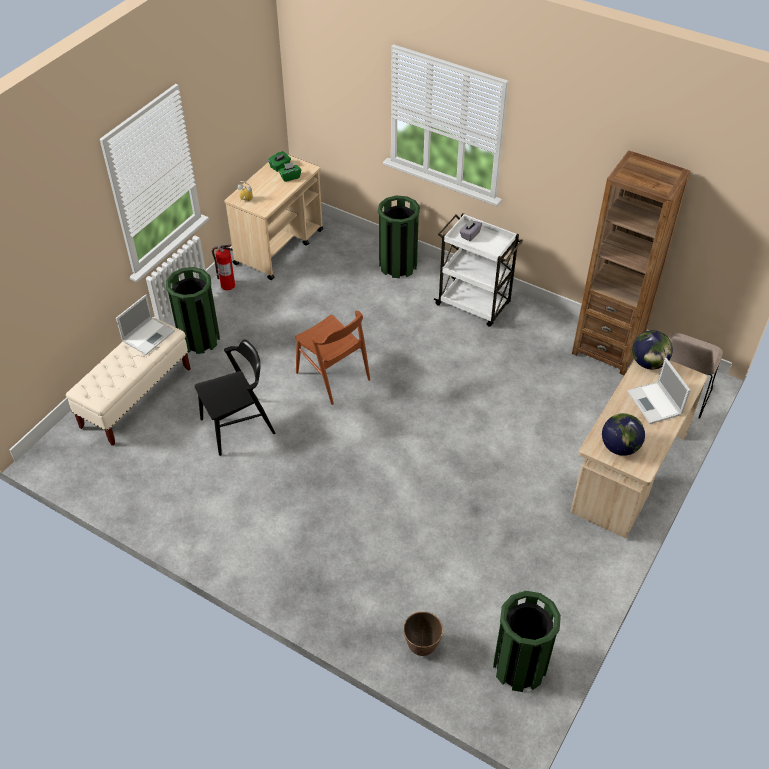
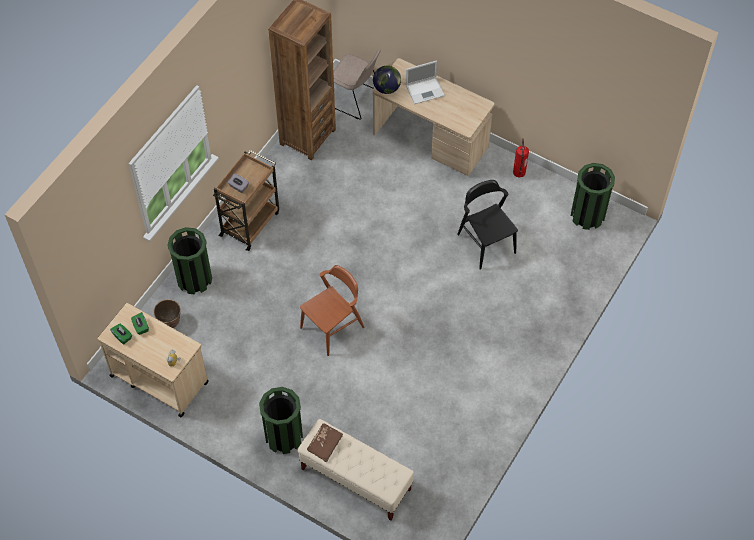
camera: 90 degrees left, 10 degrees up
laptop [116,294,175,355] -> brown book [307,423,343,462]
black chair [195,339,275,456] -> black chair moved to [457,180,518,270]
fire extinguisher [212,245,235,290] -> fire extinguisher moved to [513,138,529,178]
planter [403,611,443,656] -> planter moved to [154,299,181,328]
white cart [434,213,523,327] -> brown cart [213,150,279,251]
globe [602,413,645,456] -> none

